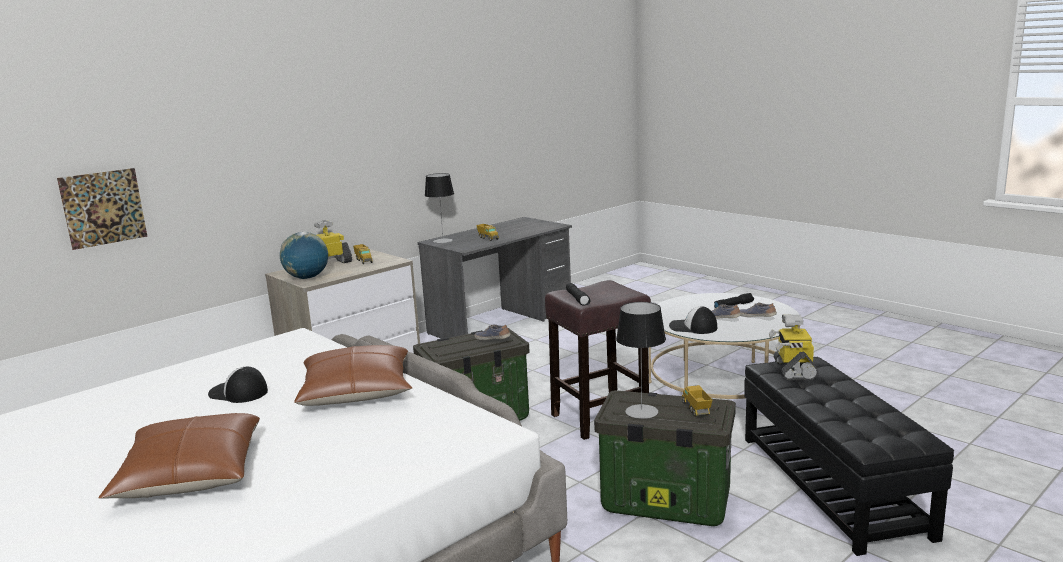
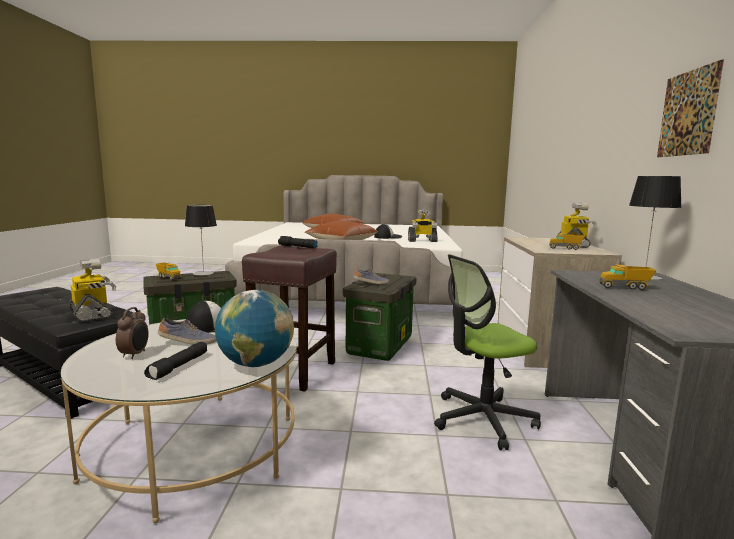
camera: 135 degrees right, 5 degrees down
picture [57,168,147,250] -> picture moved to [657,59,724,157]
globe [280,232,328,279] -> globe moved to [215,290,294,367]
shoe [740,303,777,317] -> alarm clock [116,307,149,359]
none -> toy robot [408,210,438,242]
none -> office chair [434,254,541,450]

